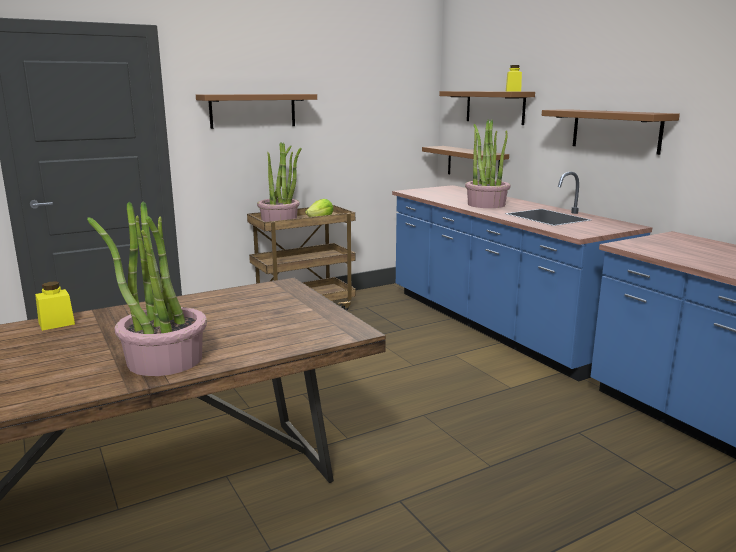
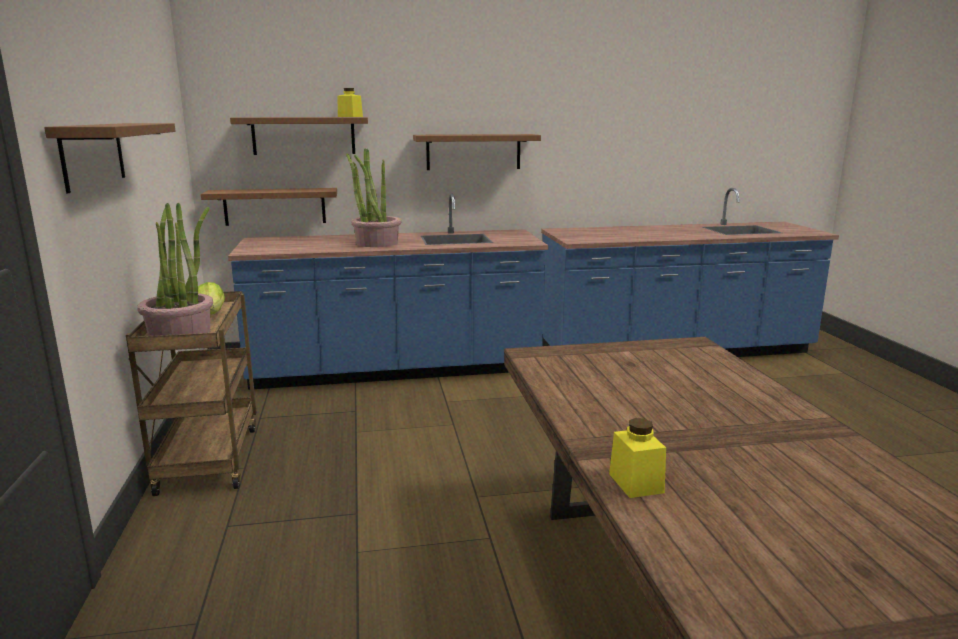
camera: 70 degrees left, 0 degrees up
potted plant [87,201,207,376] -> none

